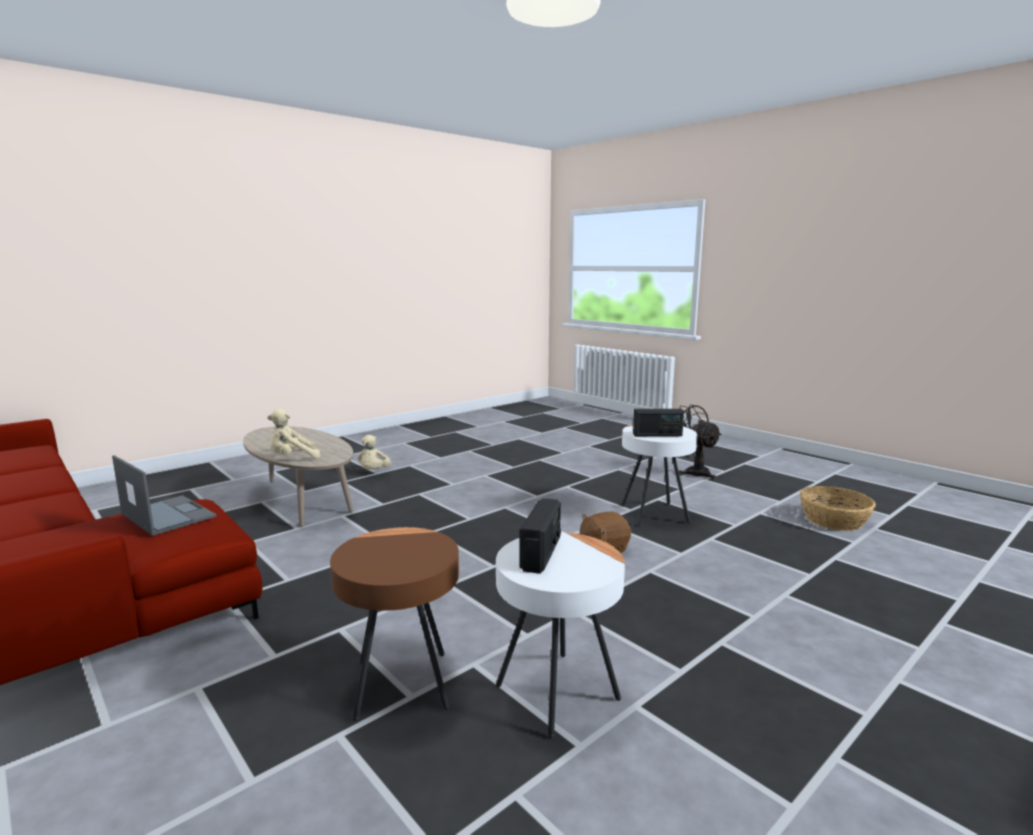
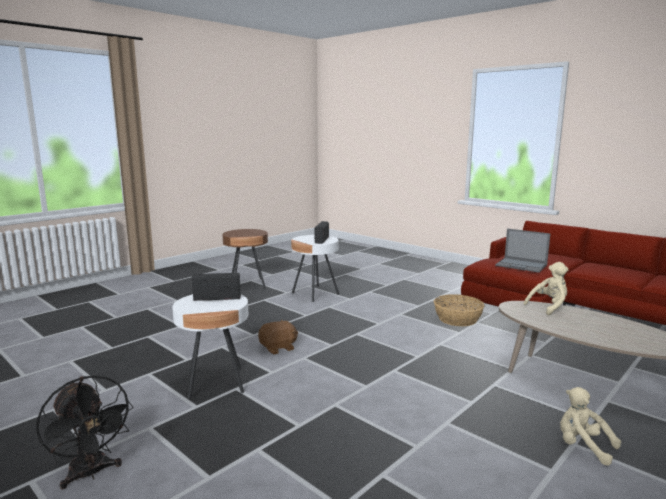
camera: 175 degrees right, 0 degrees up
brown side table [330,527,459,721] -> brown side table moved to [222,229,268,288]
beige plush toy [357,435,391,469] -> beige plush toy turned 45 degrees counterclockwise [560,387,621,466]
basket [800,486,876,531] -> basket moved to [434,294,485,326]

